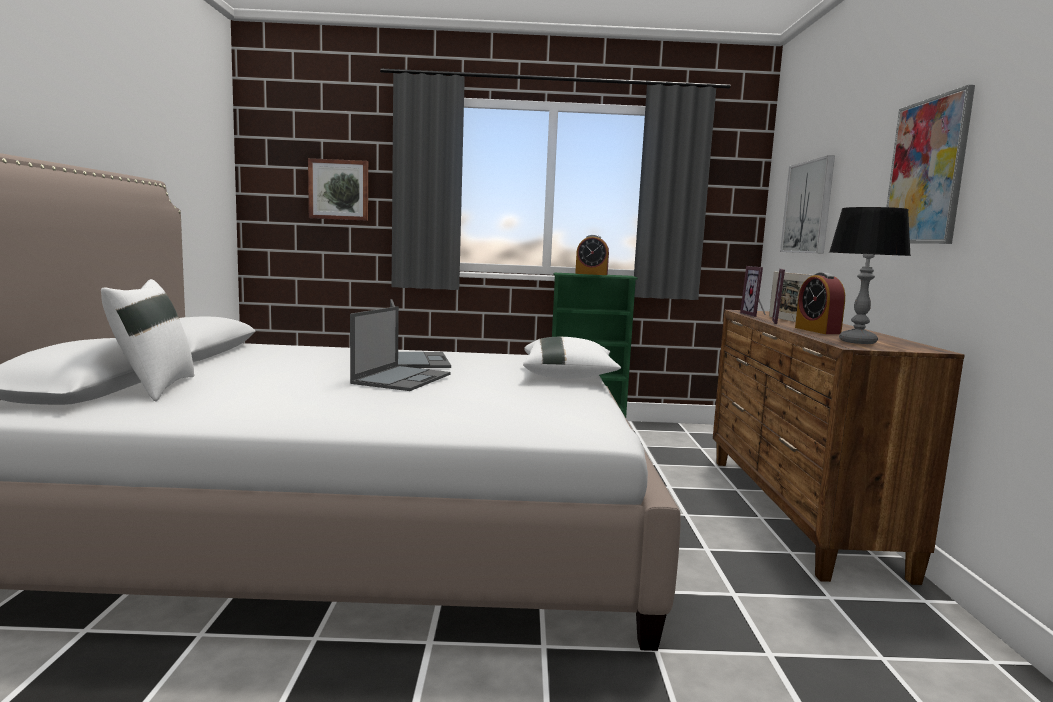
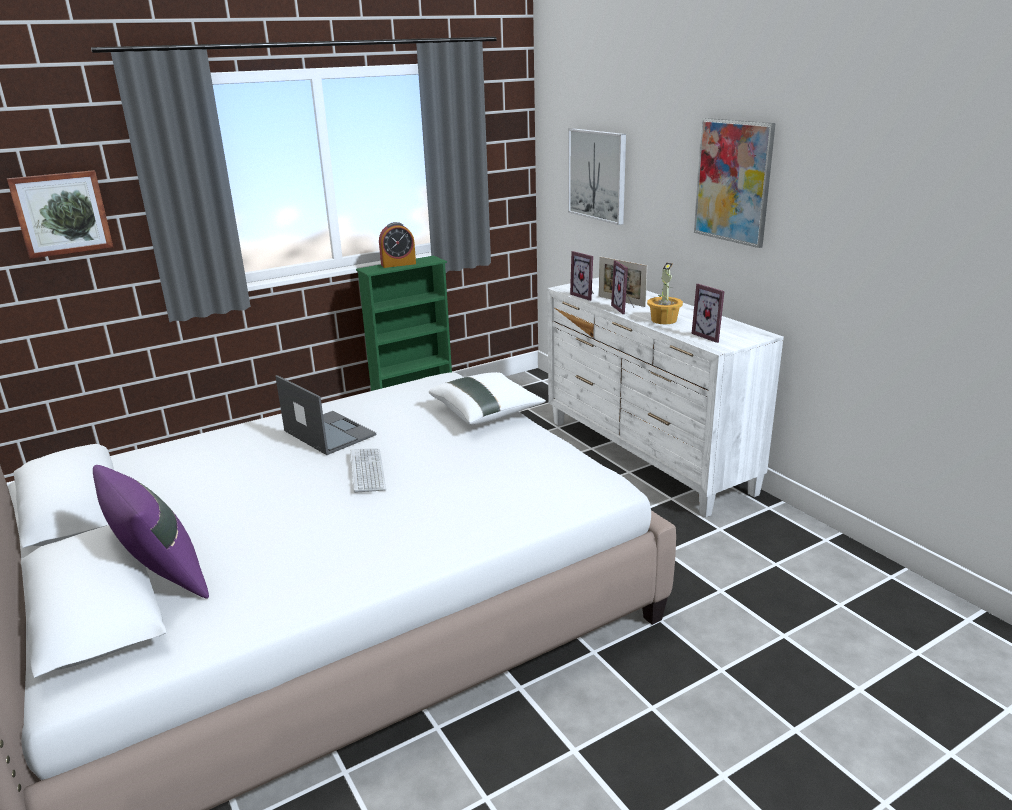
camera: 30 degrees left, 15 degrees up
white pillow [101,279,194,401] -> purple pillow [93,465,209,599]
laptop [350,306,451,391] -> keyboard [350,448,386,493]
brown dresser [713,310,965,585] -> white dresser [547,278,784,518]
alarm clock [795,272,845,334] -> potted plant [647,263,683,324]
table lamp [830,207,911,344] -> picture frame [692,284,724,343]

